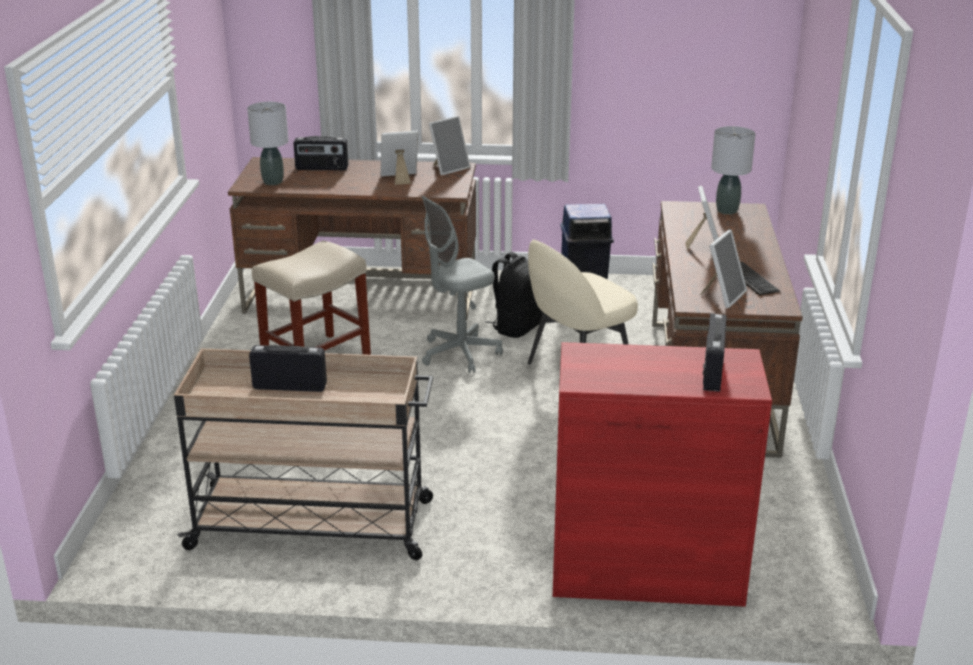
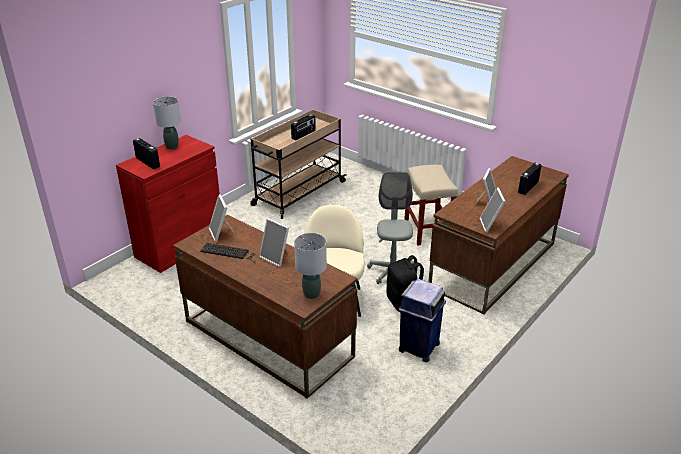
camera: 125 degrees right, 5 degrees up
grey table lamp [247,102,289,185] -> grey table lamp moved to [153,96,181,150]

